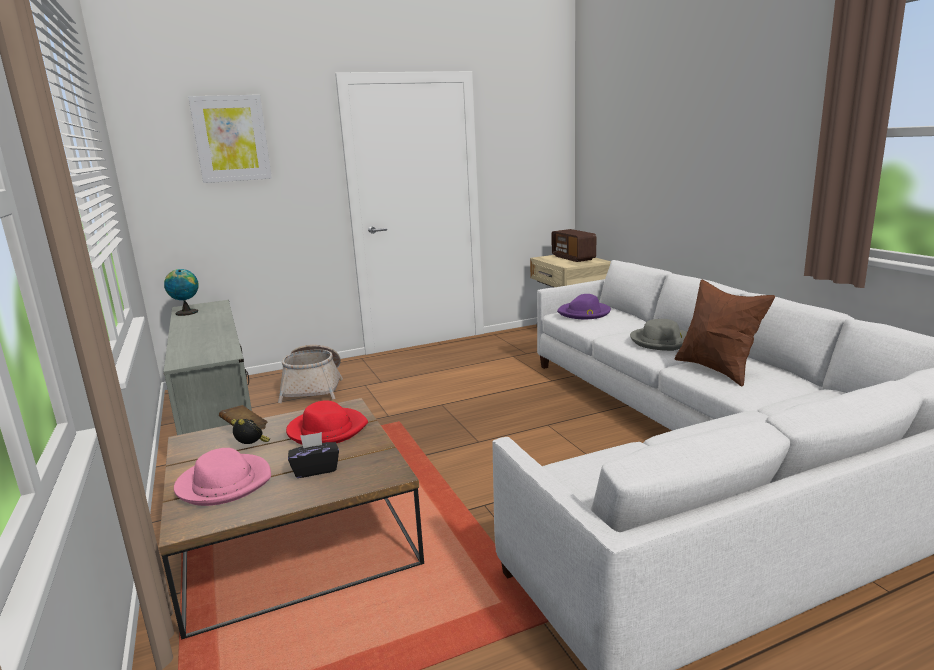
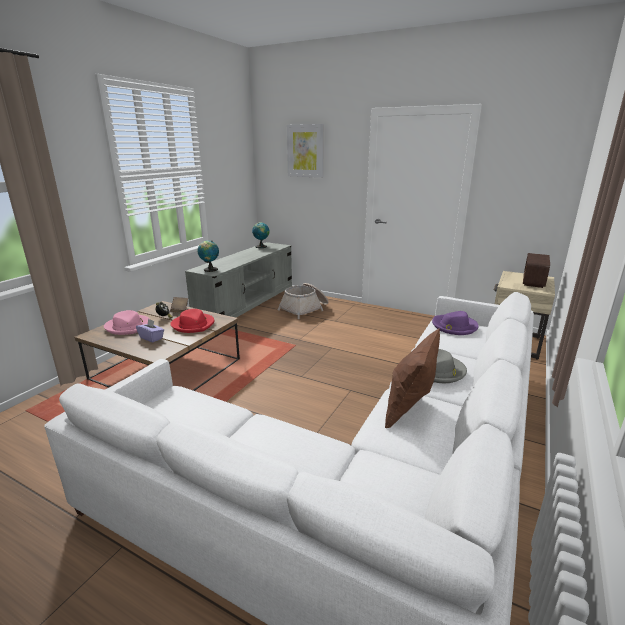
camera: 50 degrees right, 5 degrees up
black tissue box [288,432,339,478] -> purple tissue box [136,319,164,342]
none -> globe [197,240,219,272]

